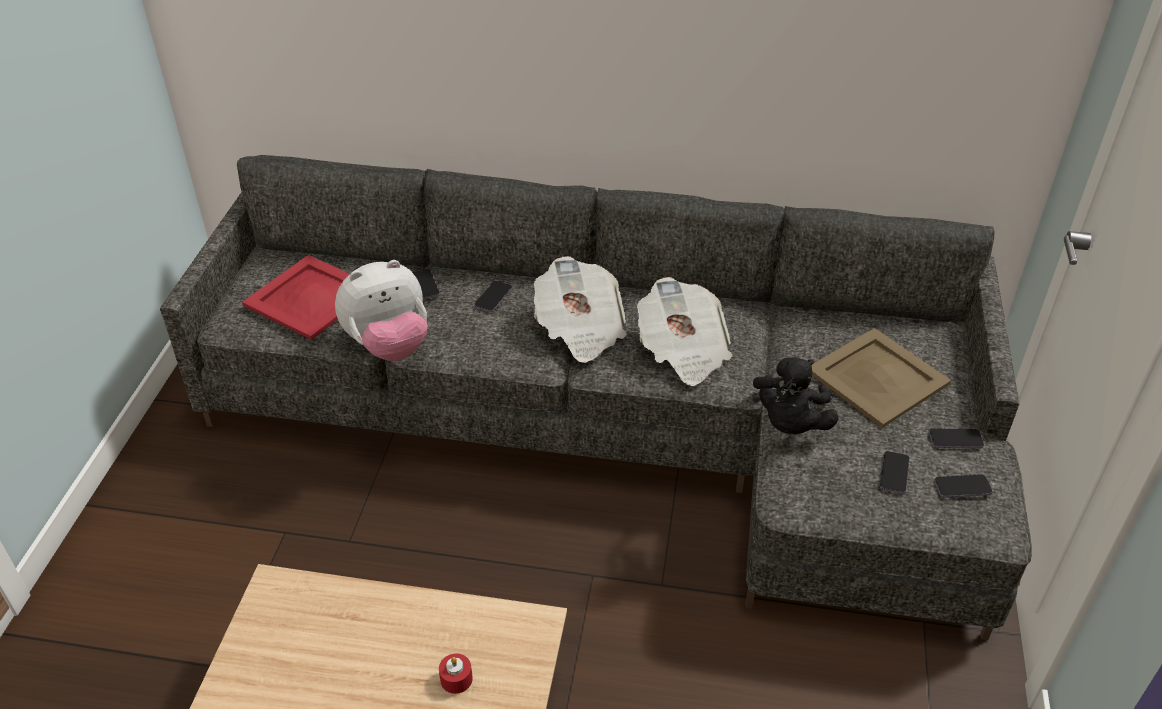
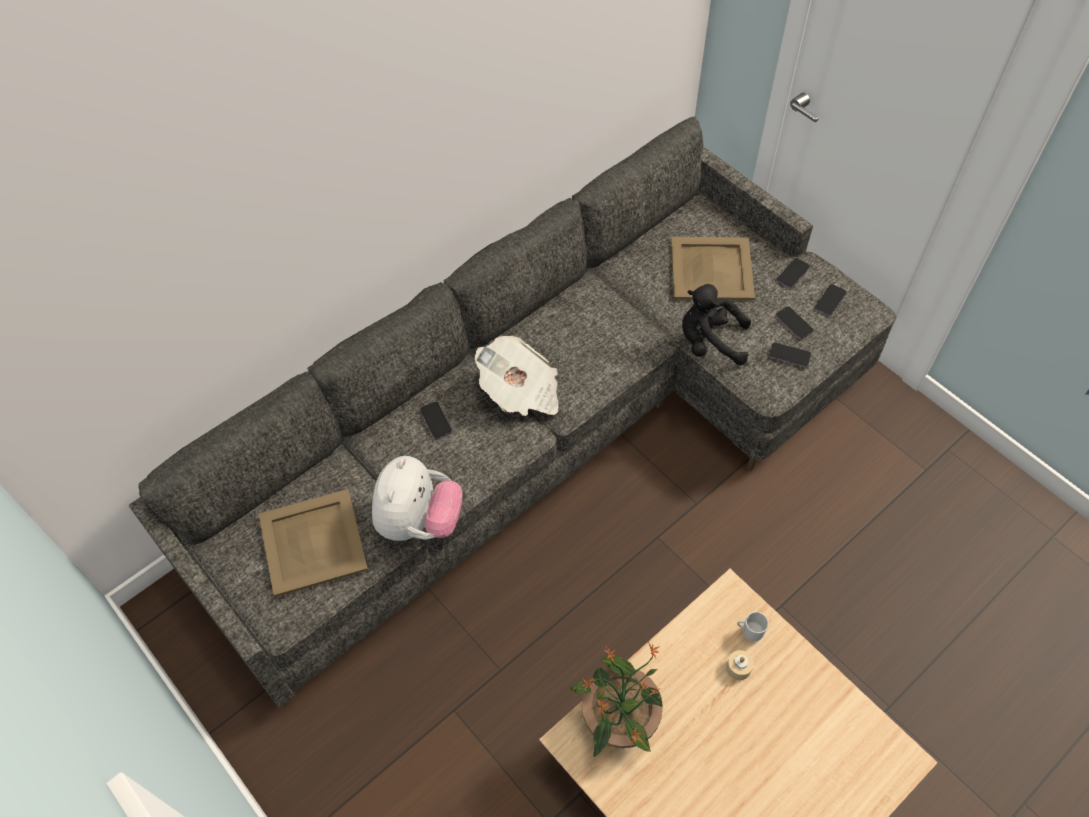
camera: 50 degrees left, 15 degrees up
red tray [242,255,350,340] -> beige tray [259,489,368,597]
phone [412,269,440,299] -> phone moved to [769,343,811,367]
red candle [439,654,473,694] -> beige candle [726,650,754,680]
newspaper [637,277,732,386] -> none
black plush toy [753,357,838,434] -> black plush toy turned 135 degrees clockwise [682,284,751,366]
none -> potted plant [570,641,663,758]
none -> mug [737,612,769,641]

